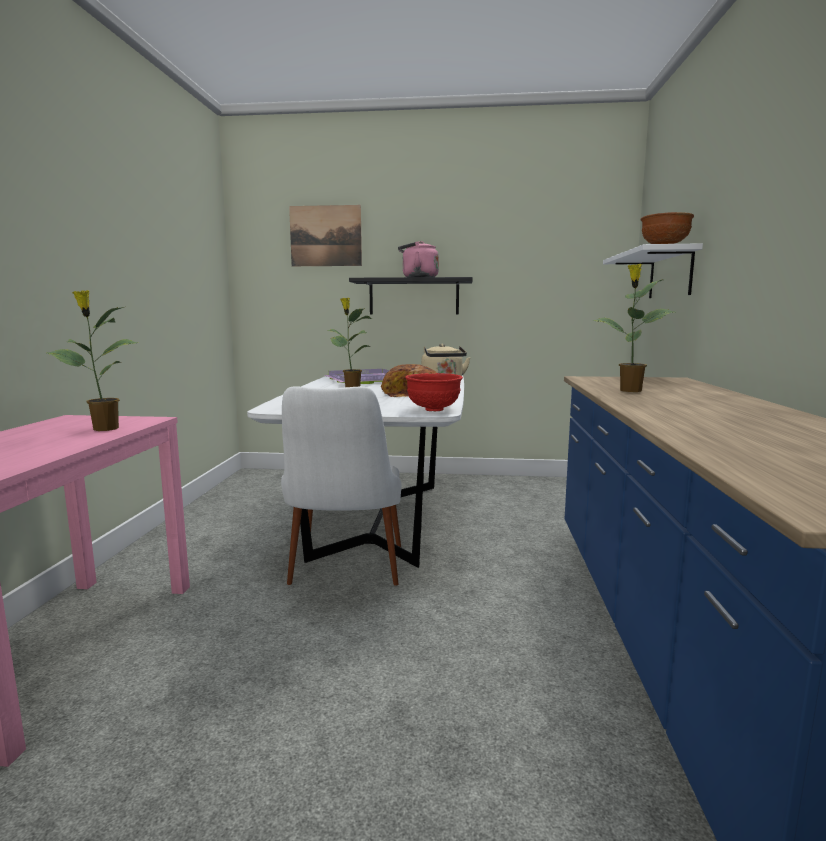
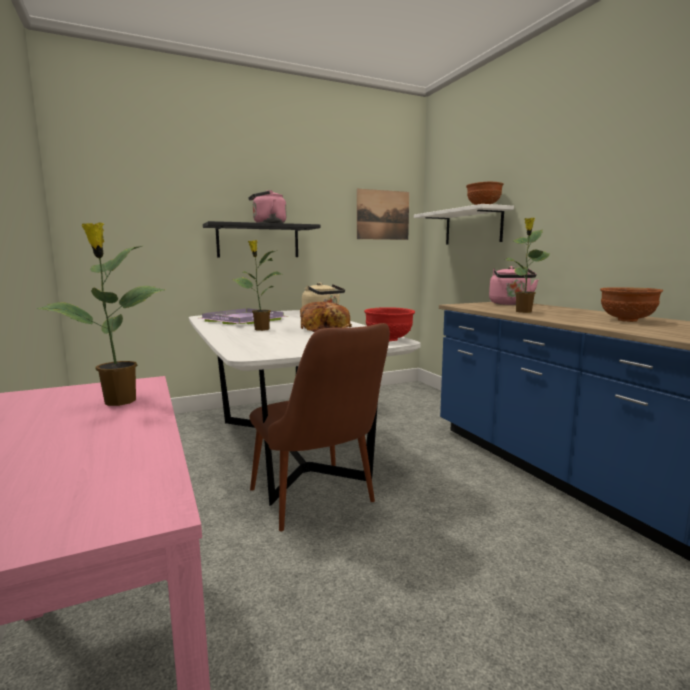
camera: 30 degrees left, 0 degrees up
white chair [281,387,401,585] -> brown chair [249,323,390,531]
picture [289,205,362,266] -> picture moved to [357,189,409,240]
none -> pink kettle [489,266,538,305]
none -> brown bowl [600,287,663,322]

